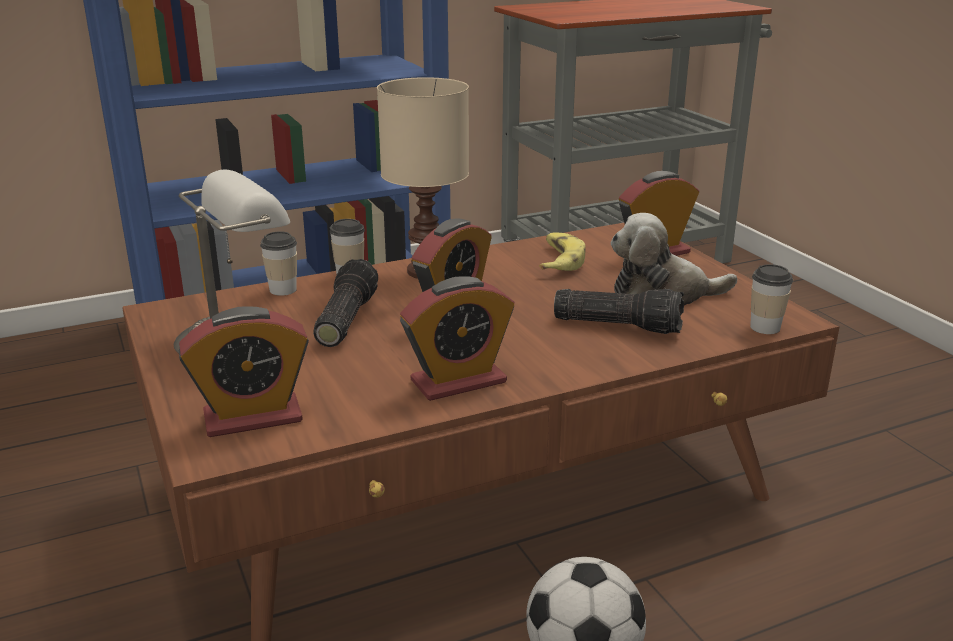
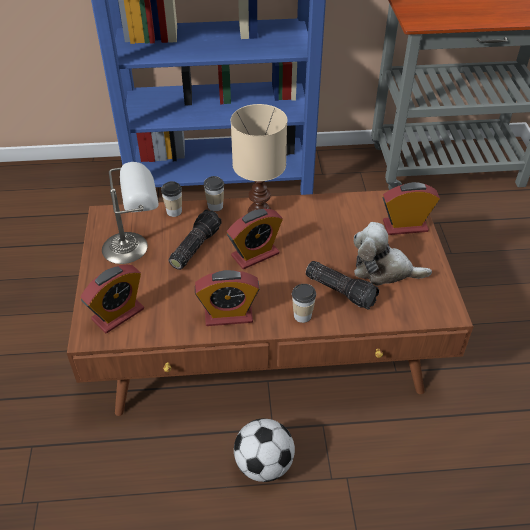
camera: 20 degrees right, 20 degrees up
alarm clock [179,306,309,437] -> alarm clock turned 45 degrees counterclockwise [80,265,144,333]
banana [539,233,586,271] -> none
cup [750,264,793,334] -> cup moved to [292,284,316,323]

